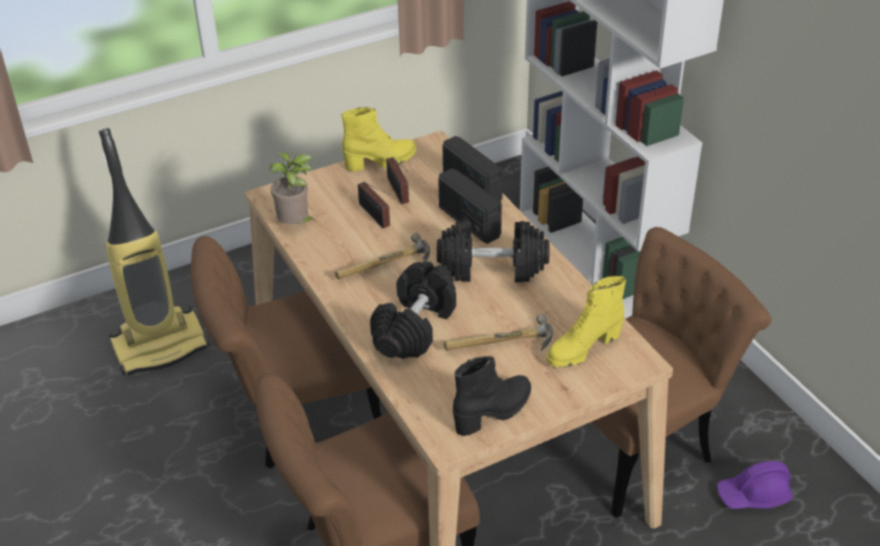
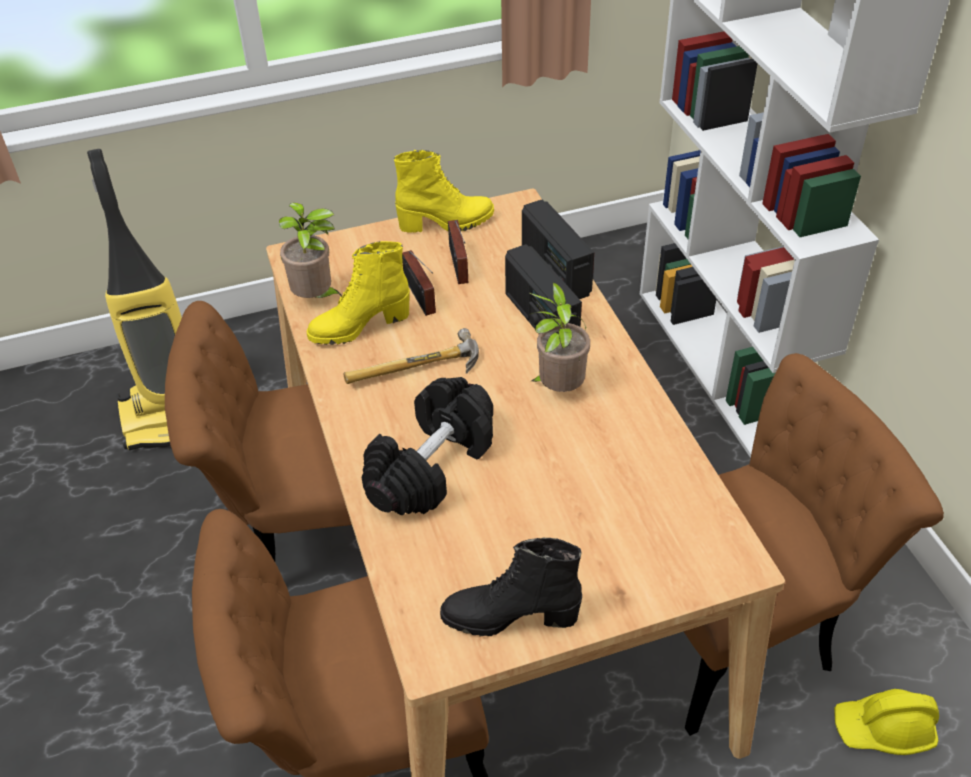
camera: 10 degrees right, 5 degrees up
black dumbbell [437,220,550,282] -> potted plant [528,282,590,392]
hammer [444,314,553,351] -> none
black boot [453,356,531,436] -> black boot turned 150 degrees counterclockwise [440,538,582,636]
yellow boot [547,276,626,367] -> yellow boot moved to [307,241,410,345]
purple hard hat [717,461,793,509] -> yellow hard hat [834,689,939,755]

